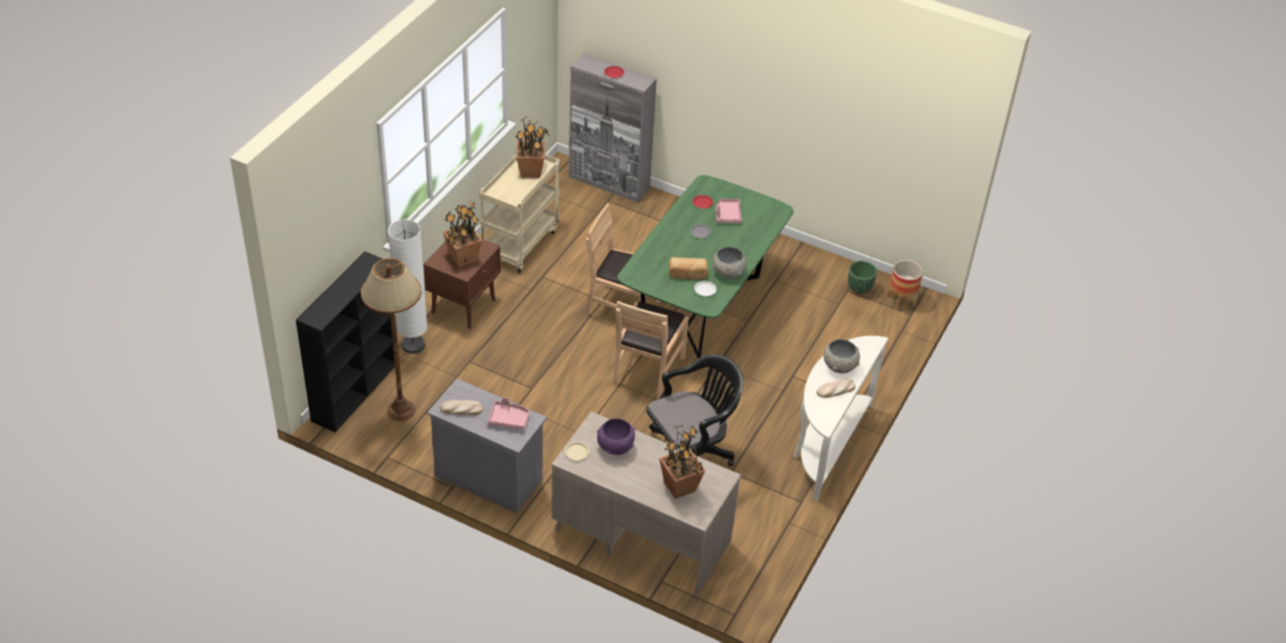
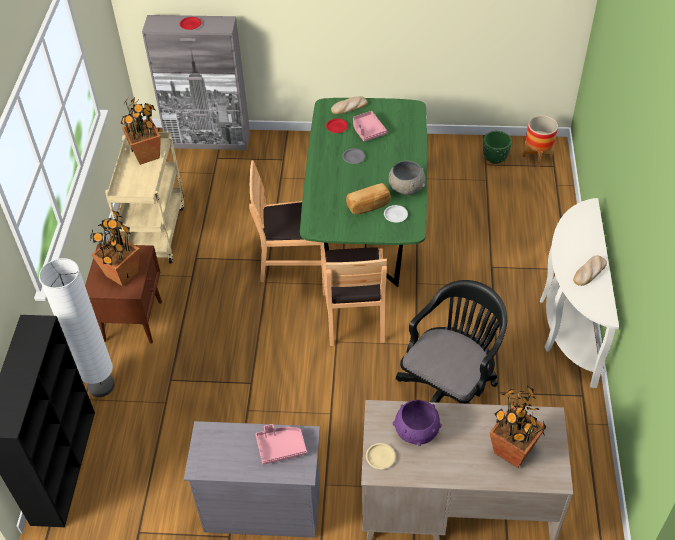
camera: 20 degrees left, 5 degrees up
brown floor lamp [361,258,422,421] -> none
bread [440,400,483,415] -> bread moved to [331,96,367,114]
grey bowl [824,339,860,374] -> none

